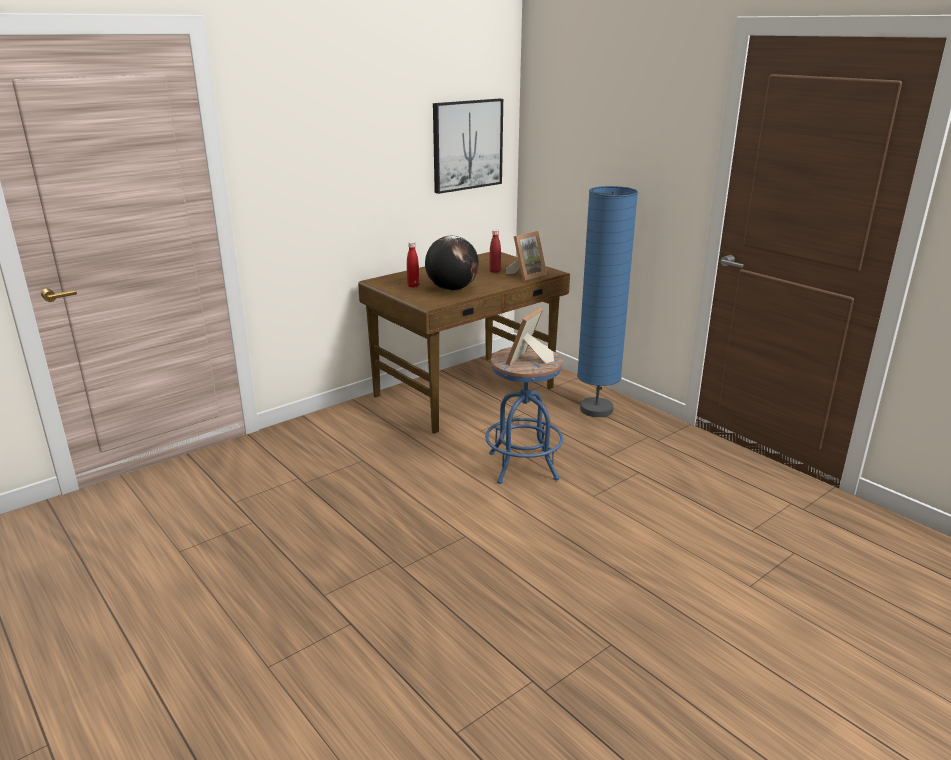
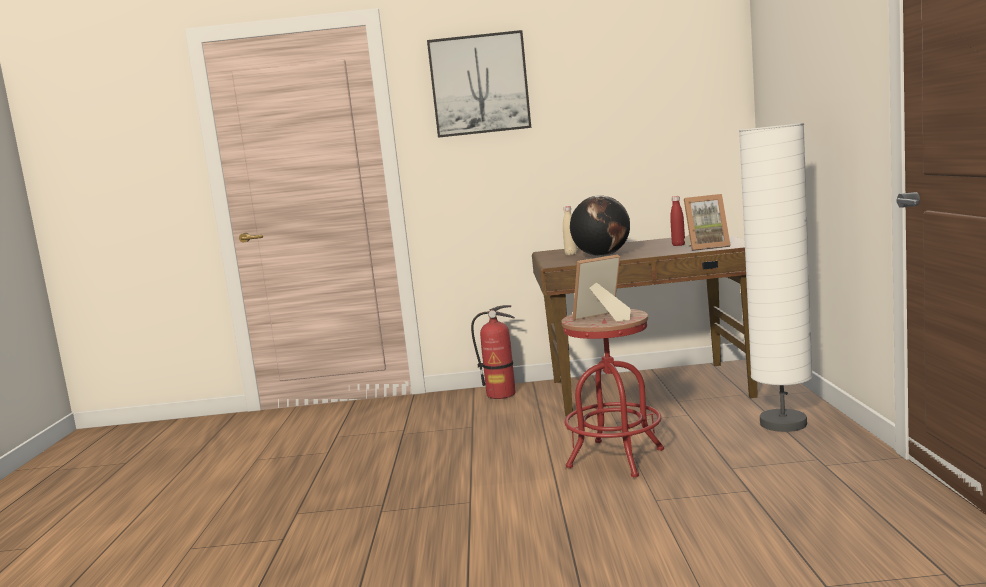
camera: 40 degrees right, 15 degrees down
red bottle [407,242,419,288] -> beige bottle [563,206,577,255]
picture [433,99,503,194] -> picture moved to [427,30,531,138]
blue stool [485,346,563,484] -> red stool [561,309,664,478]
blue floor lamp [577,186,638,417] -> white floor lamp [739,123,813,432]
none -> fire extinguisher [471,305,515,399]

